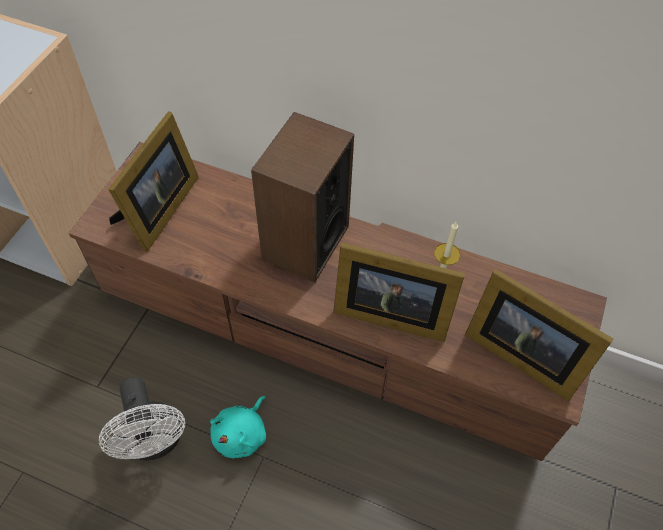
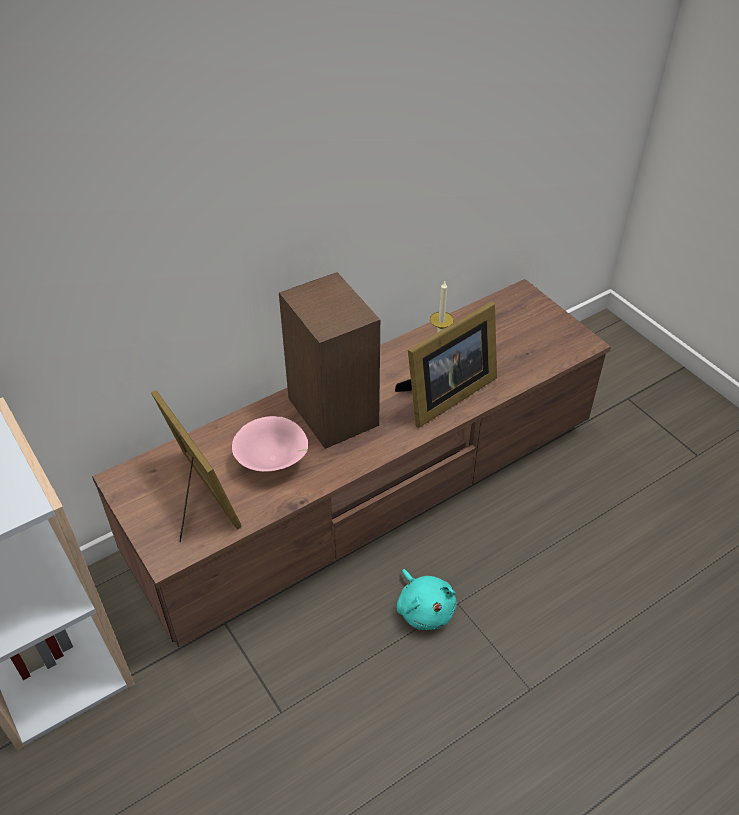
camera: 55 degrees left, 10 degrees down
white fan [99,377,185,461] -> none
picture frame [465,269,613,401] -> none
none -> pink bowl [232,416,308,472]

